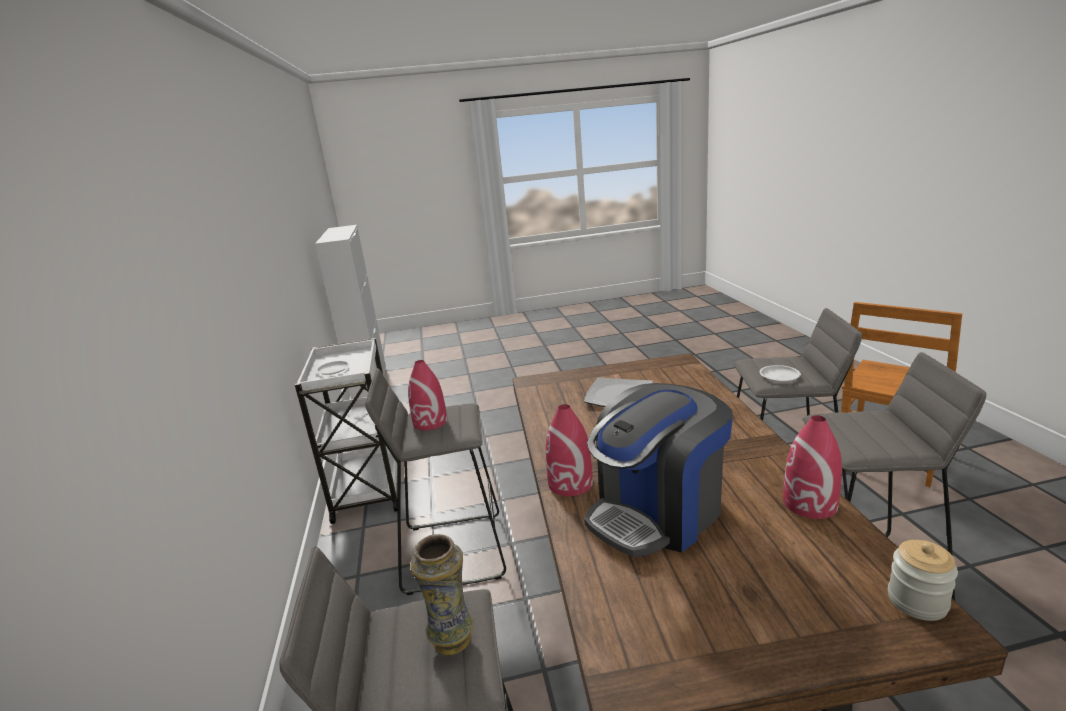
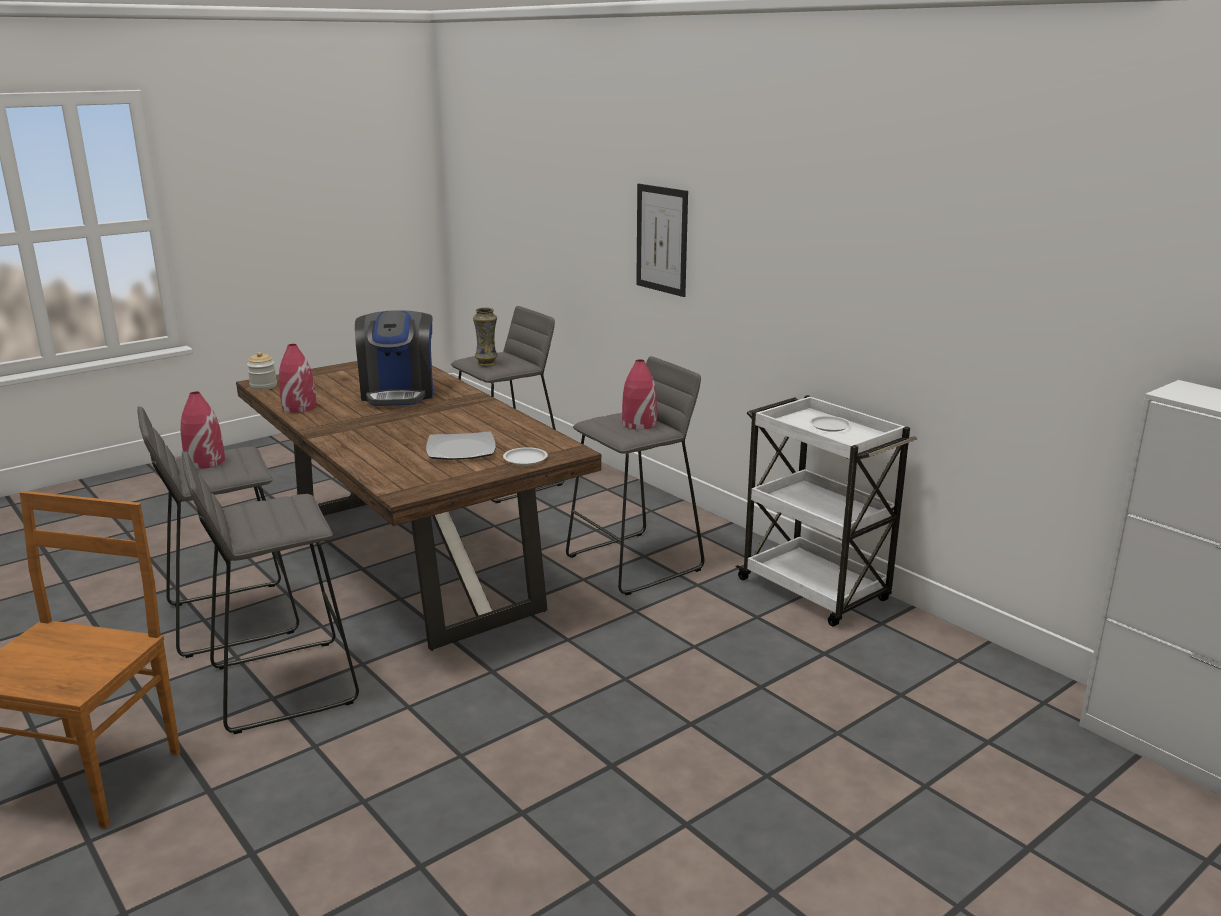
camera: 150 degrees right, 0 degrees up
red vase [545,404,593,496] -> red vase moved to [181,392,225,469]
coffee machine [584,383,733,557] -> coffee machine turned 150 degrees clockwise [355,310,433,406]
white plate [760,365,801,382] -> white plate moved to [503,447,548,465]
none -> picture [636,184,688,297]

